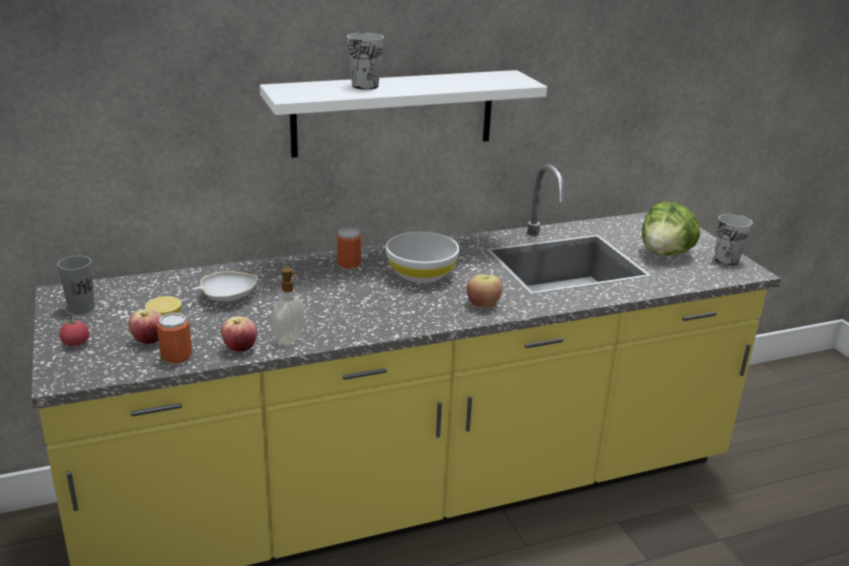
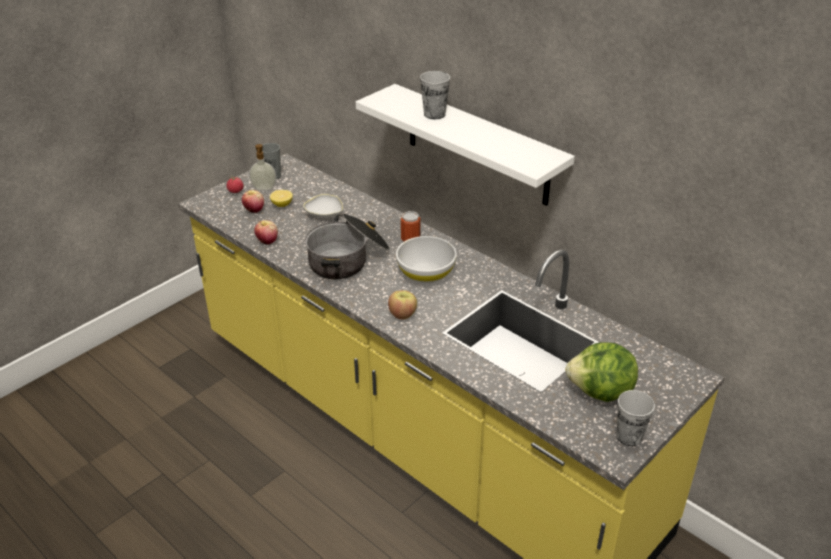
camera: 65 degrees right, 10 degrees up
can [157,313,192,365] -> none
soap dispenser [272,267,305,345] -> soap dispenser moved to [249,144,276,190]
none -> cooking pot [305,214,390,279]

